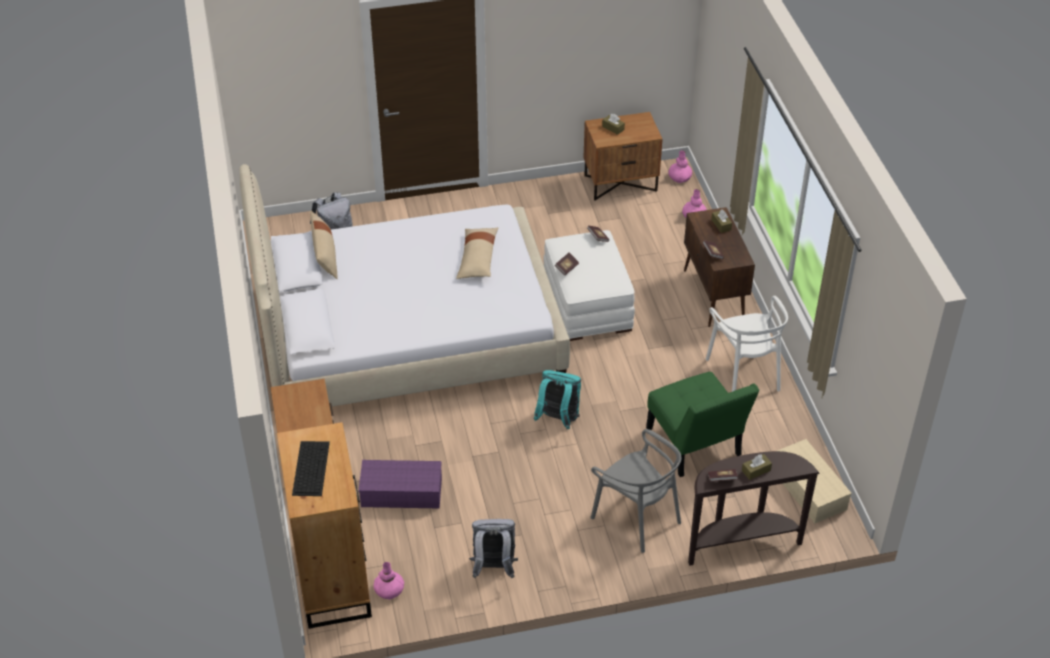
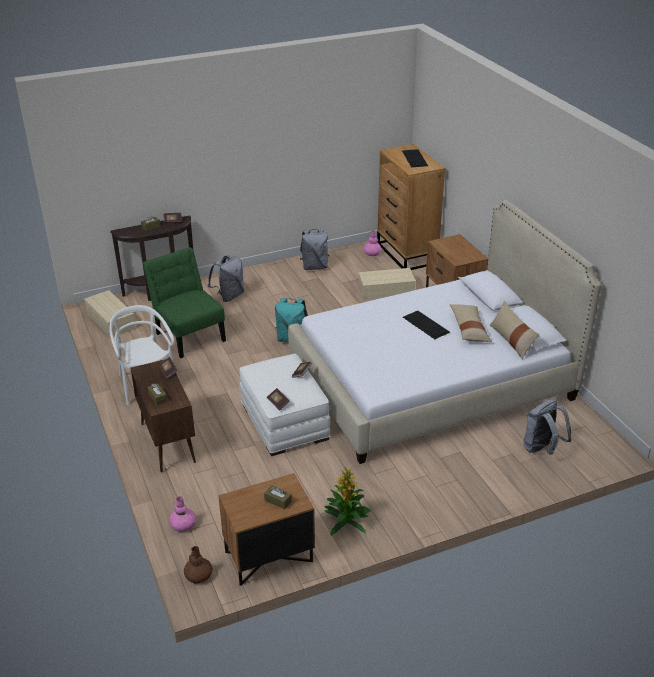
camera: 170 degrees right, 10 degrees down
purple storage box [358,460,442,509] -> beige storage box [358,268,416,301]
beige pillow [456,227,499,279] -> beige pillow moved to [449,304,492,342]
grey chair [590,429,681,553] -> grey backpack [208,255,245,302]
pink vase [668,150,692,183] -> brown vase [184,546,213,584]
none -> potted plant [324,466,371,536]
none -> keyboard [403,311,450,339]

